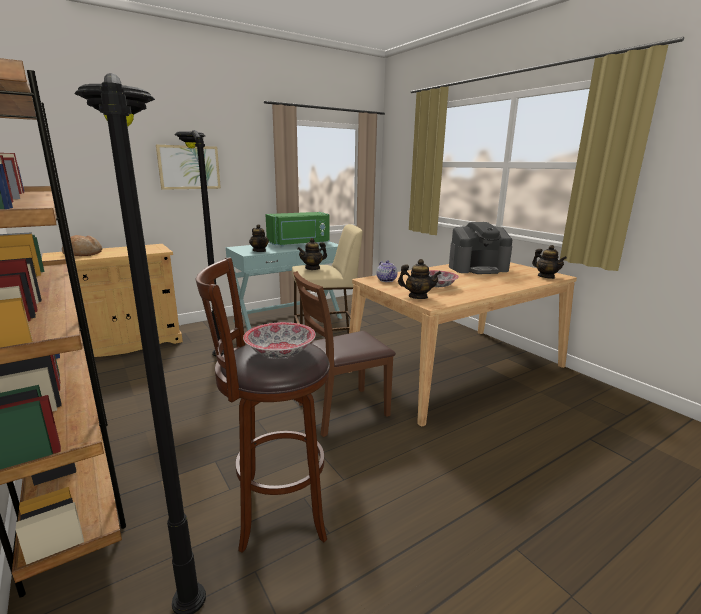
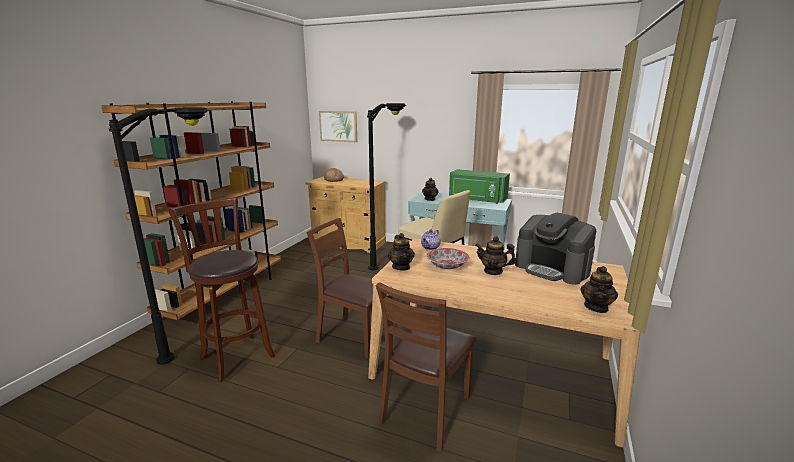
camera: 55 degrees right, 0 degrees up
picture [156,145,221,190] -> picture moved to [319,111,357,142]
bowl [243,322,316,358] -> none
teapot [297,238,327,270] -> teapot moved to [475,236,516,275]
none -> brown chair [376,282,476,452]

